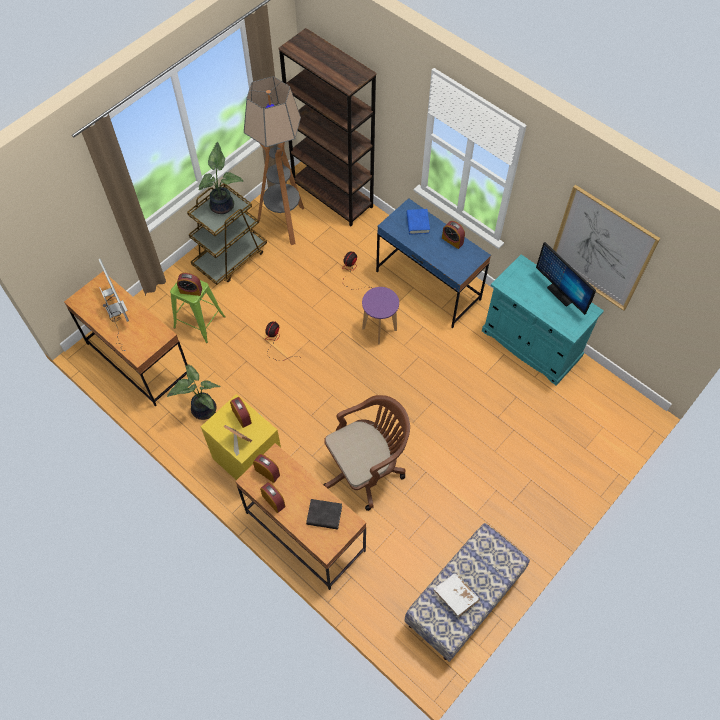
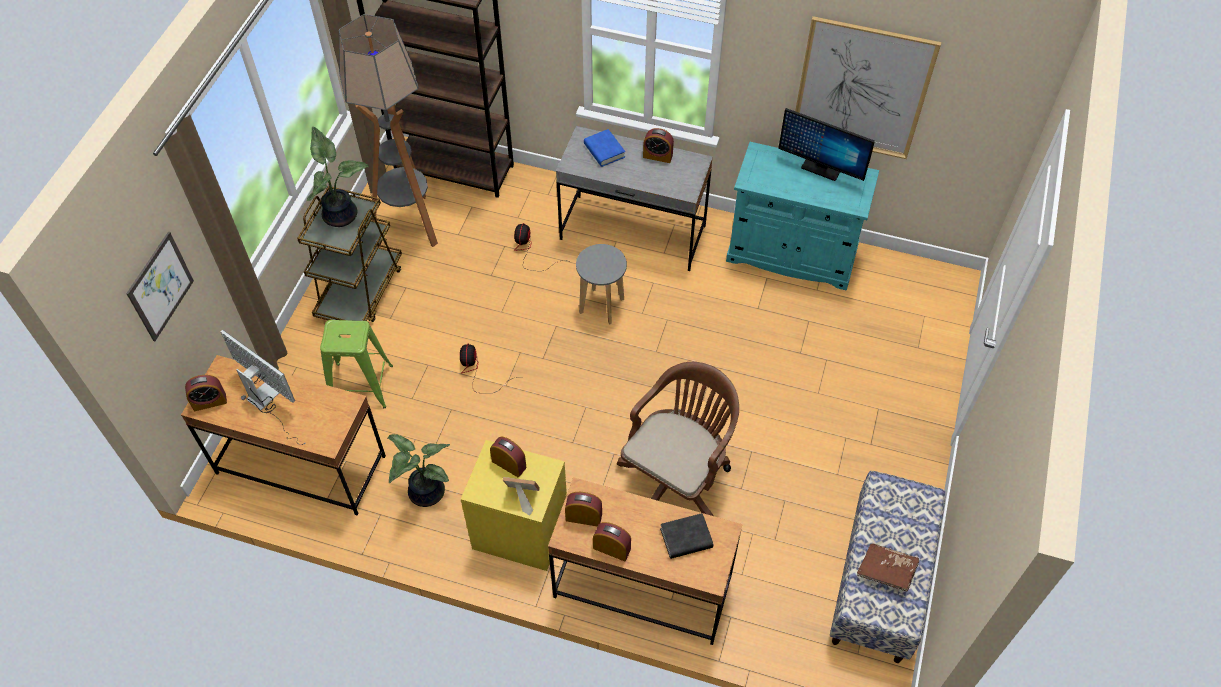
camera: 25 degrees left, 5 degrees down
alarm clock [177,273,202,296] -> alarm clock moved to [185,375,227,411]
purple stool [362,287,399,345] -> grey stool [576,244,627,325]
blue desk [376,198,491,328] -> grey desk [556,126,713,271]
white book [434,573,480,617] -> brown book [857,543,919,592]
none -> picture [126,232,194,341]

